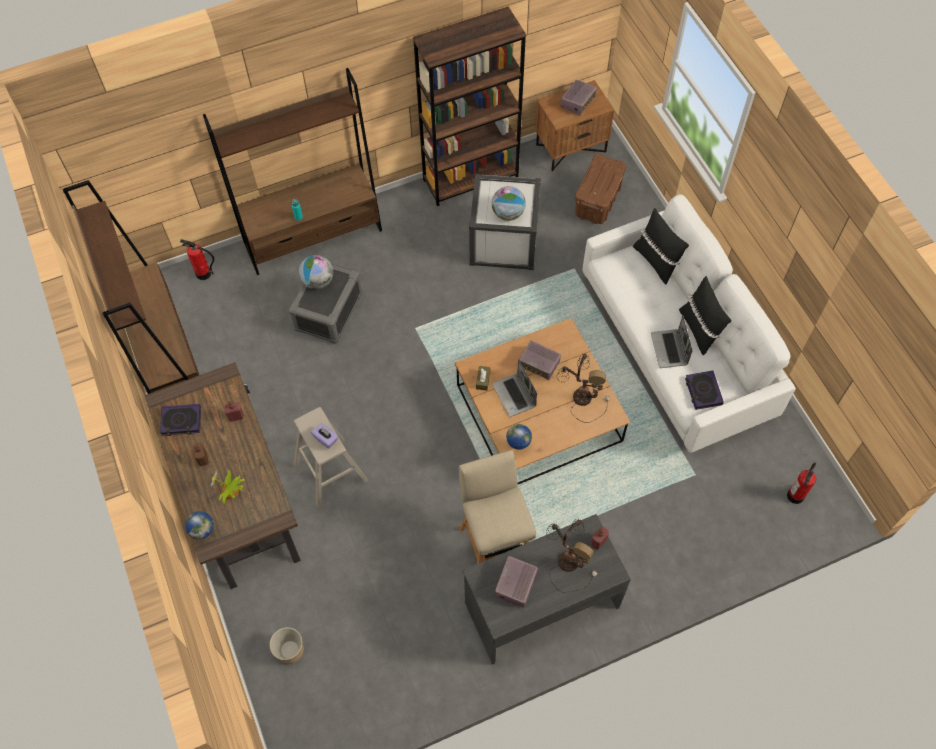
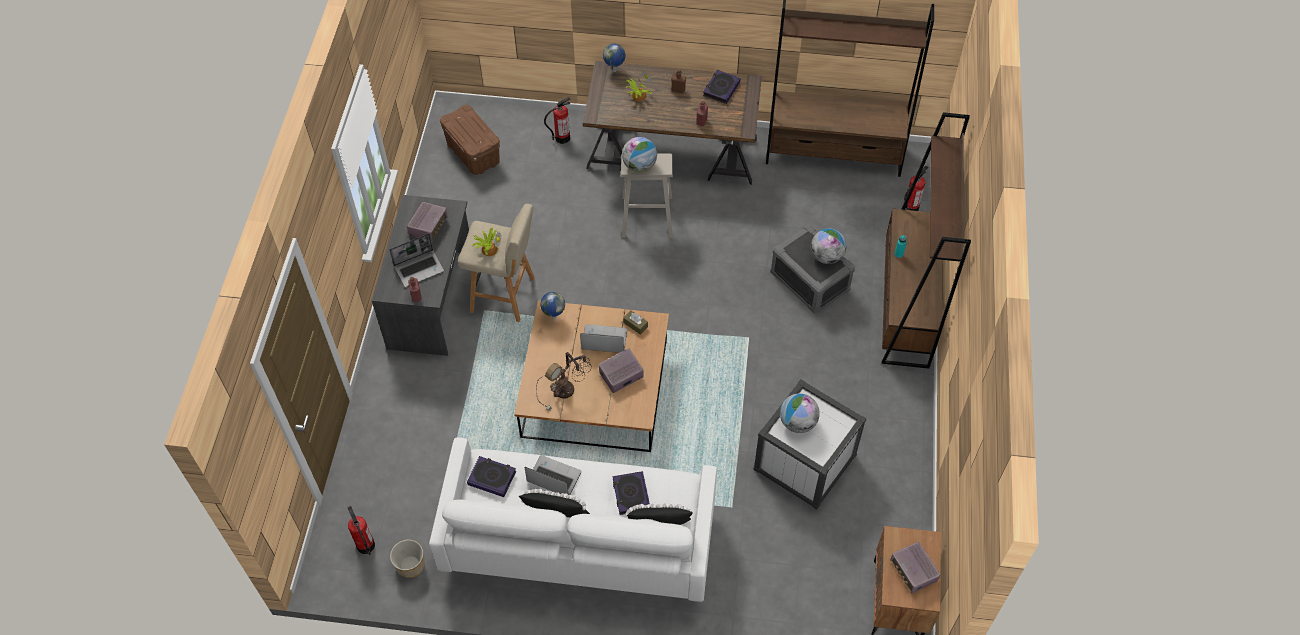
camera: 120 degrees right, 5 degrees down
planter [270,627,304,664] -> planter moved to [390,540,425,578]
purple tissue box [311,423,338,449] -> globe [622,137,657,172]
brown bookcase [413,6,526,206] -> none
radio [495,556,538,608] -> radio turned 60 degrees clockwise [407,202,448,242]
table lamp [546,519,597,592] -> laptop [389,233,444,287]
brown storage box [575,154,626,224] -> brown storage box moved to [440,105,500,175]
none -> potted plant [472,228,502,256]
none -> fire extinguisher [544,97,570,144]
none -> book [613,471,650,515]

